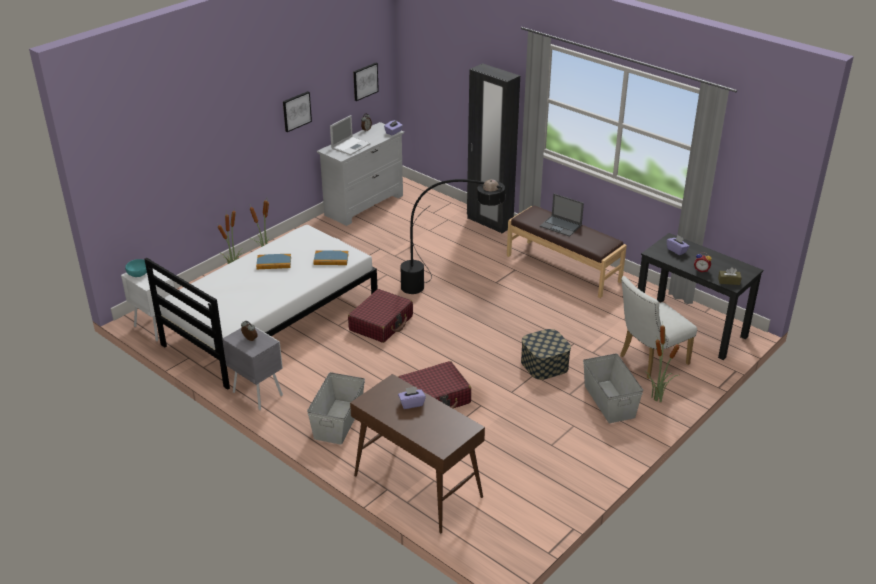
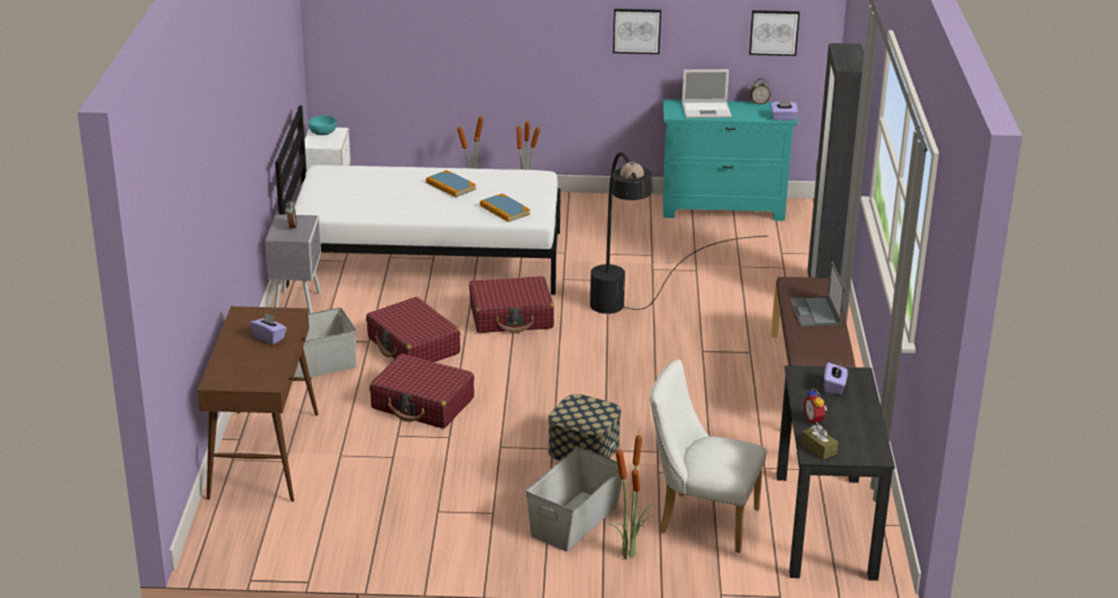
camera: 50 degrees right, 5 degrees down
white dresser [317,122,404,226] -> turquoise dresser [663,99,798,221]
none -> red suitcase [366,297,460,362]

